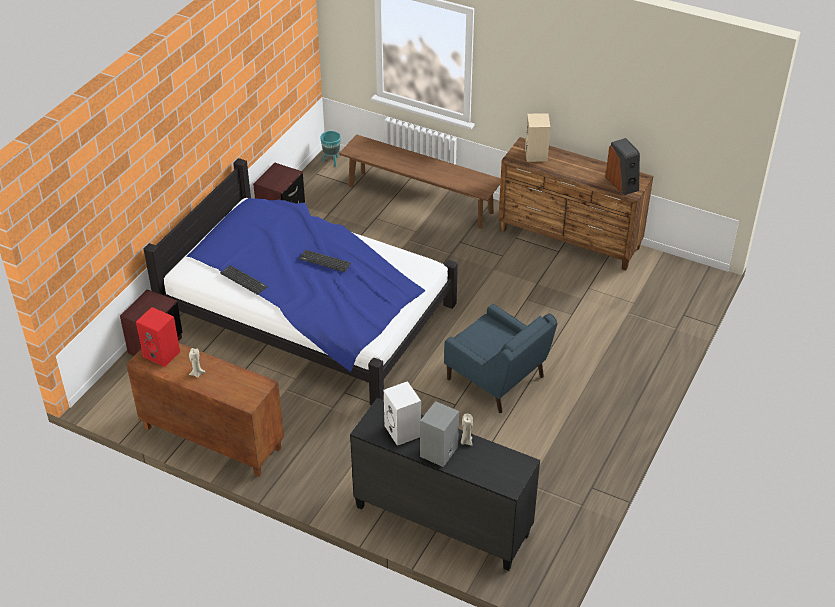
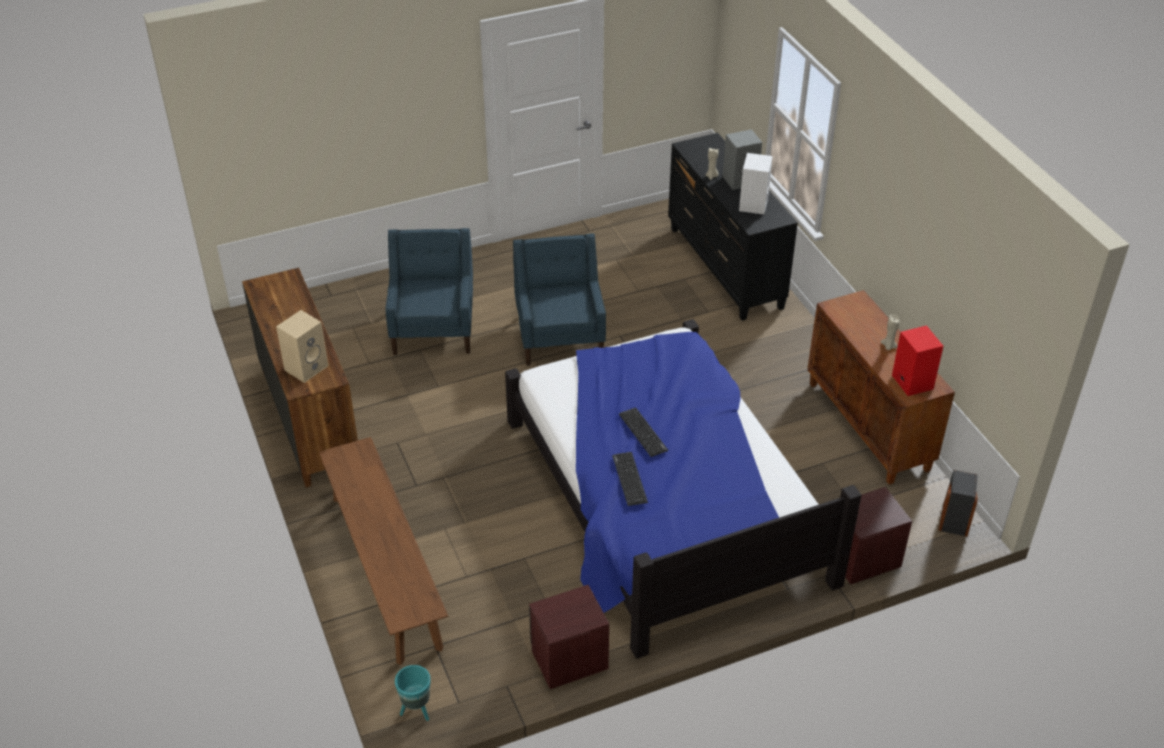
camera: 140 degrees left, 0 degrees up
keyboard [220,265,268,295] -> keyboard moved to [612,452,648,506]
speaker [605,138,640,195] -> speaker moved to [938,470,978,536]
none -> blue armchair [385,228,473,355]

